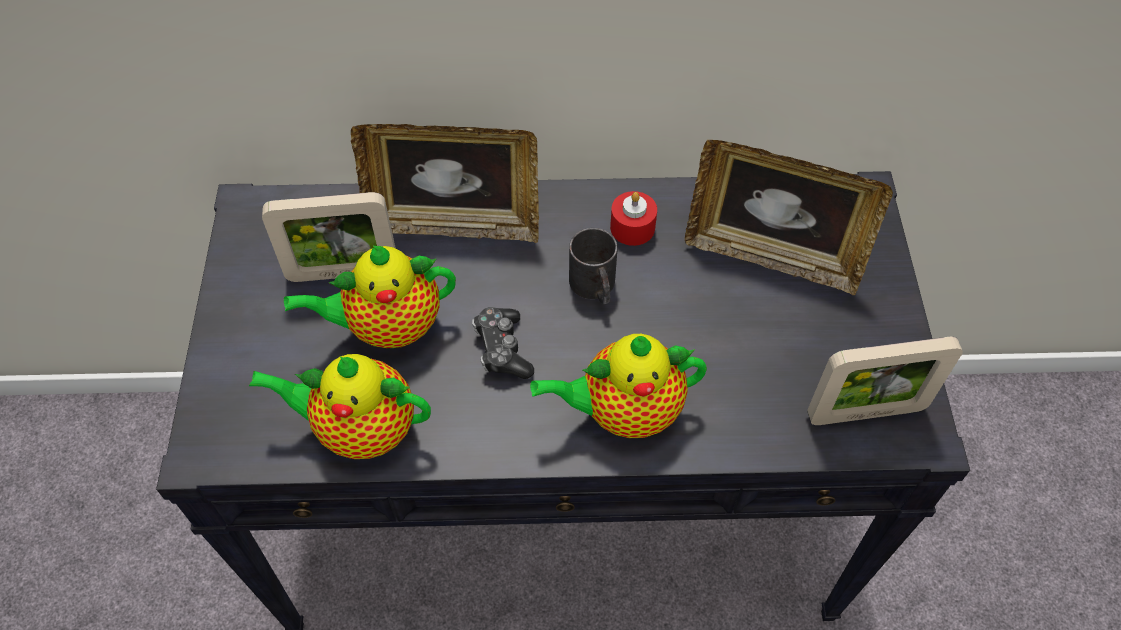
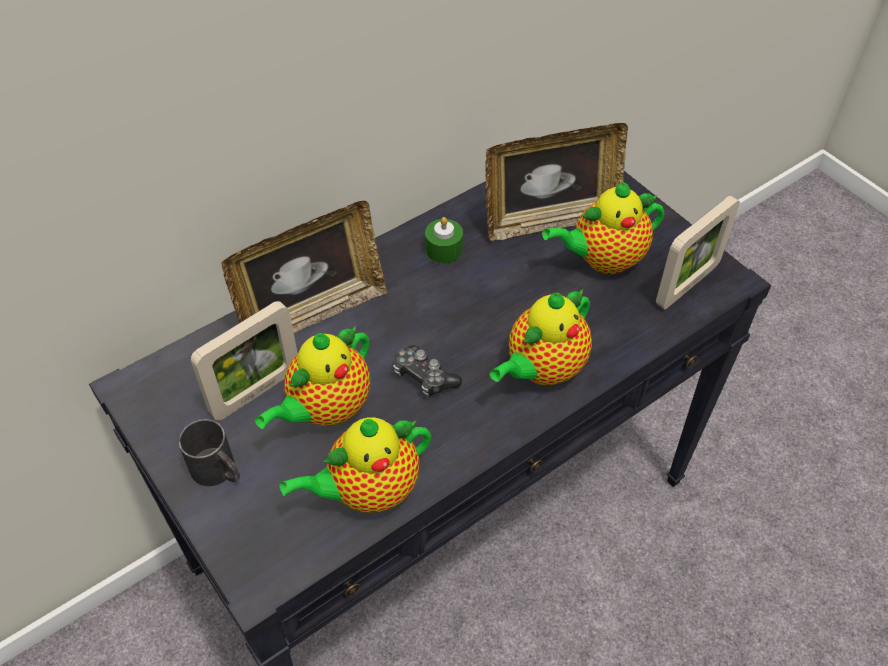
camera: 35 degrees left, 5 degrees down
black mug [569,228,618,305] -> black mug moved to [178,419,240,486]
red candle [610,191,657,246] -> green candle [425,217,463,263]
none -> teapot [542,181,664,274]

